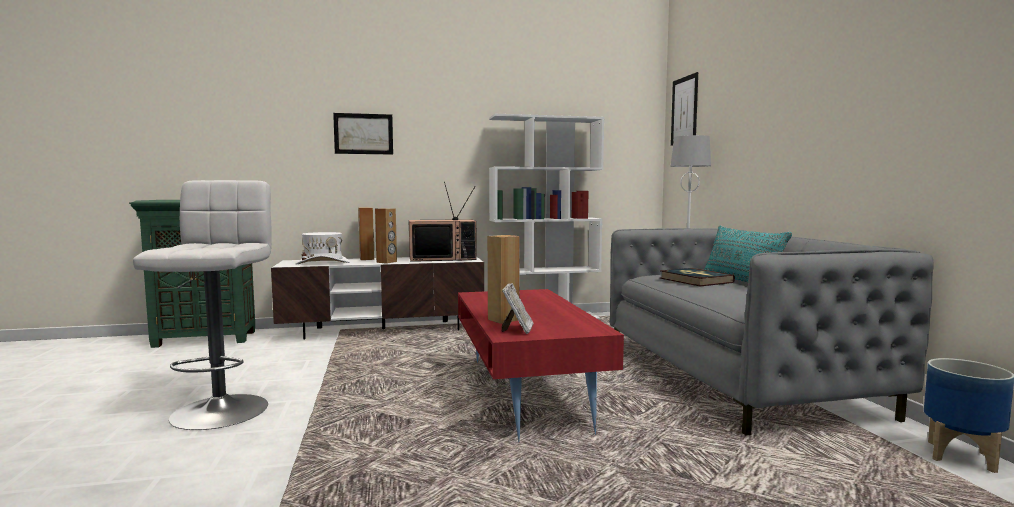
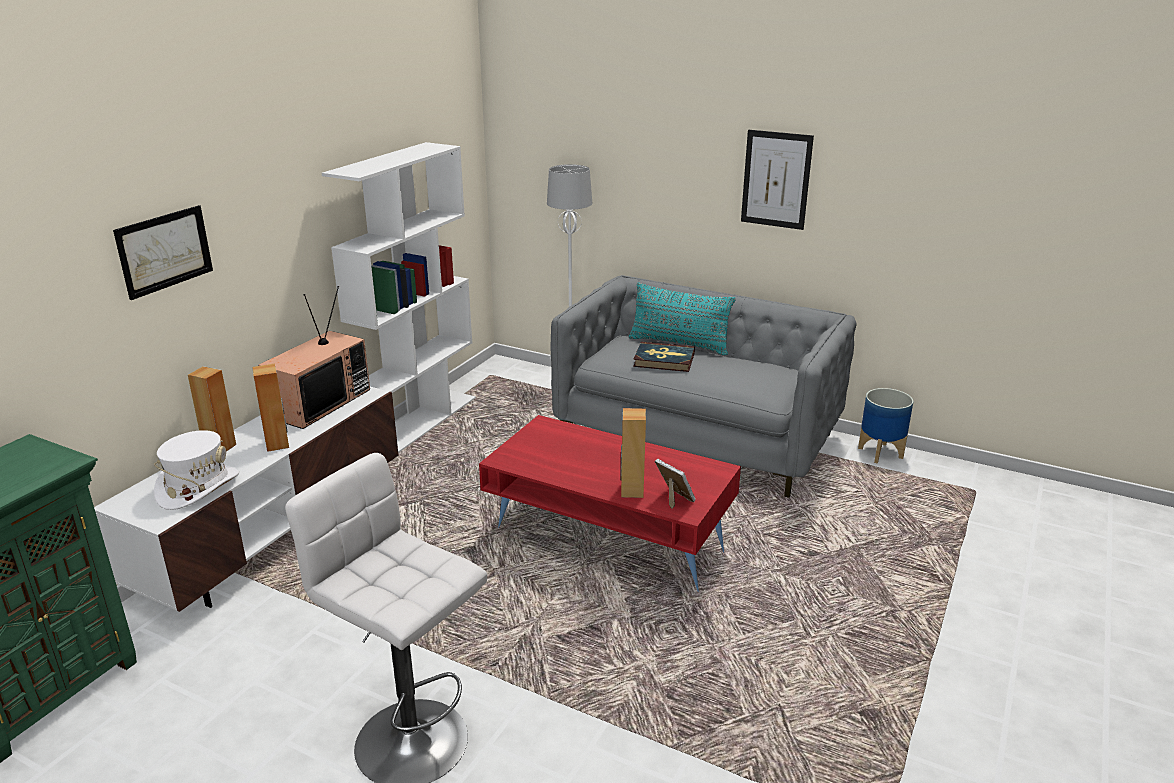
camera: 50 degrees left, 20 degrees up
picture [671,72,698,146] -> picture moved to [741,130,814,230]

